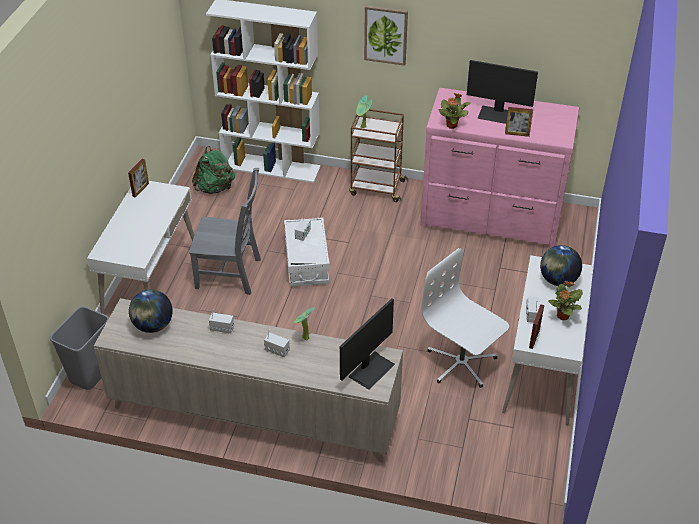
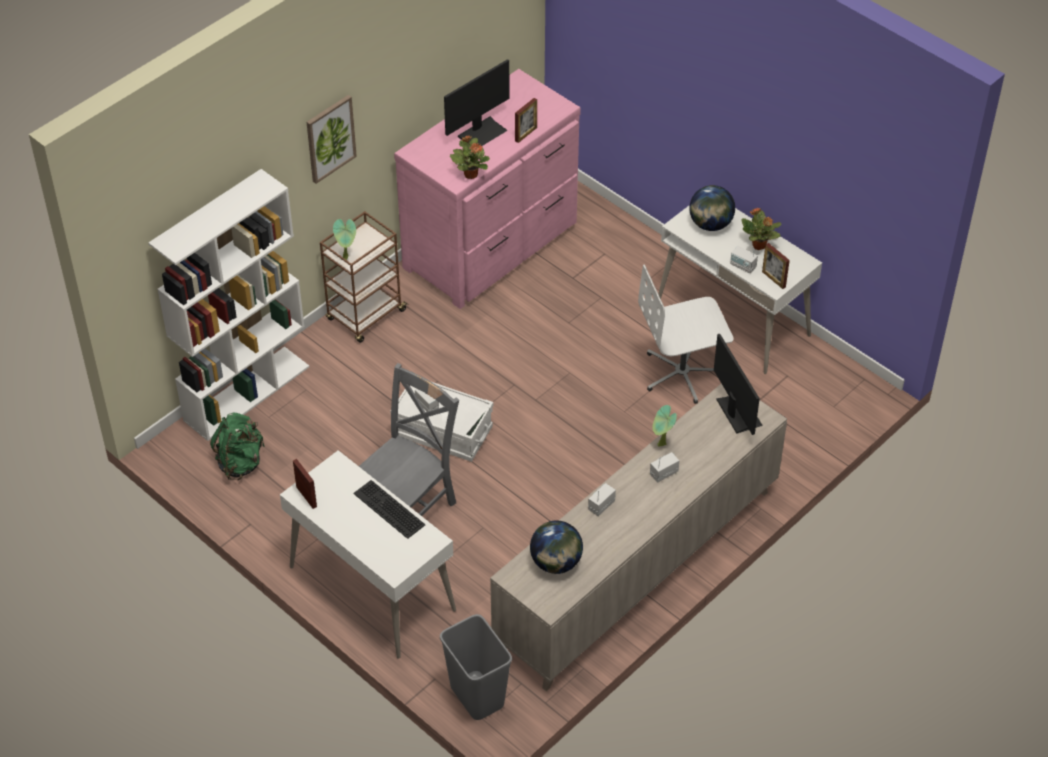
camera: 60 degrees left, 5 degrees up
none -> keyboard [353,480,425,539]

